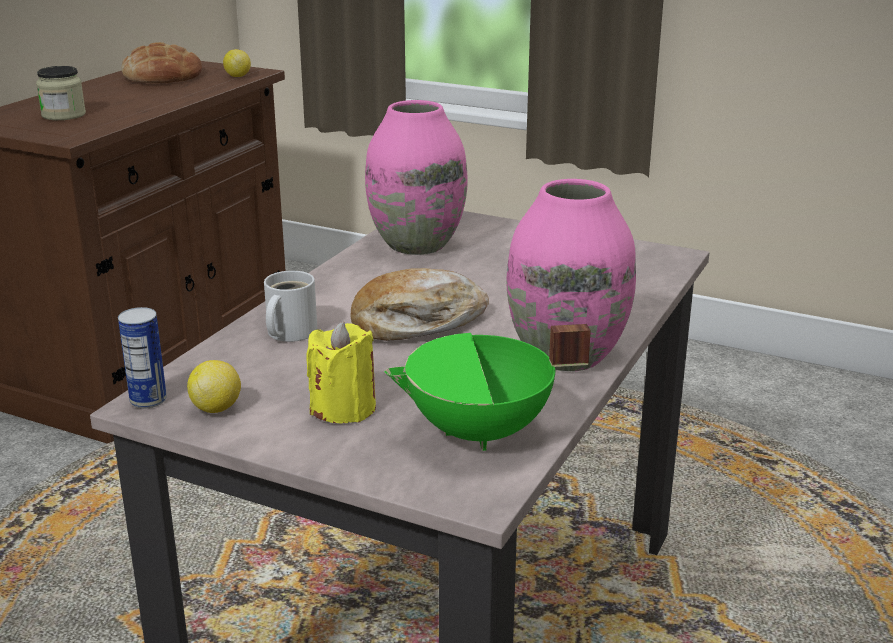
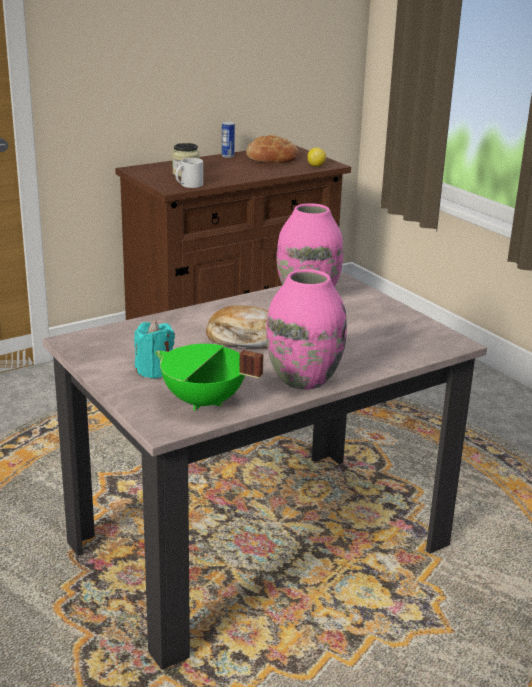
camera: 30 degrees right, 0 degrees up
can [118,307,167,408] -> can moved to [222,122,235,158]
lemon [187,360,241,413] -> none
white mug [264,271,317,342] -> white mug moved to [175,158,203,188]
yellow candle [307,321,376,424] -> turquoise candle [134,320,175,379]

